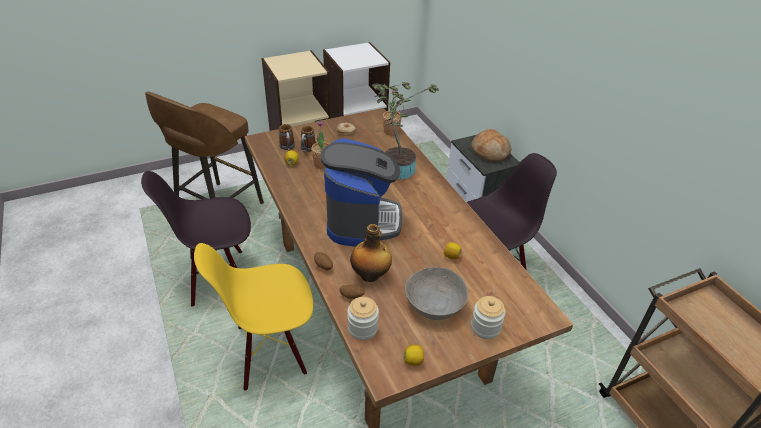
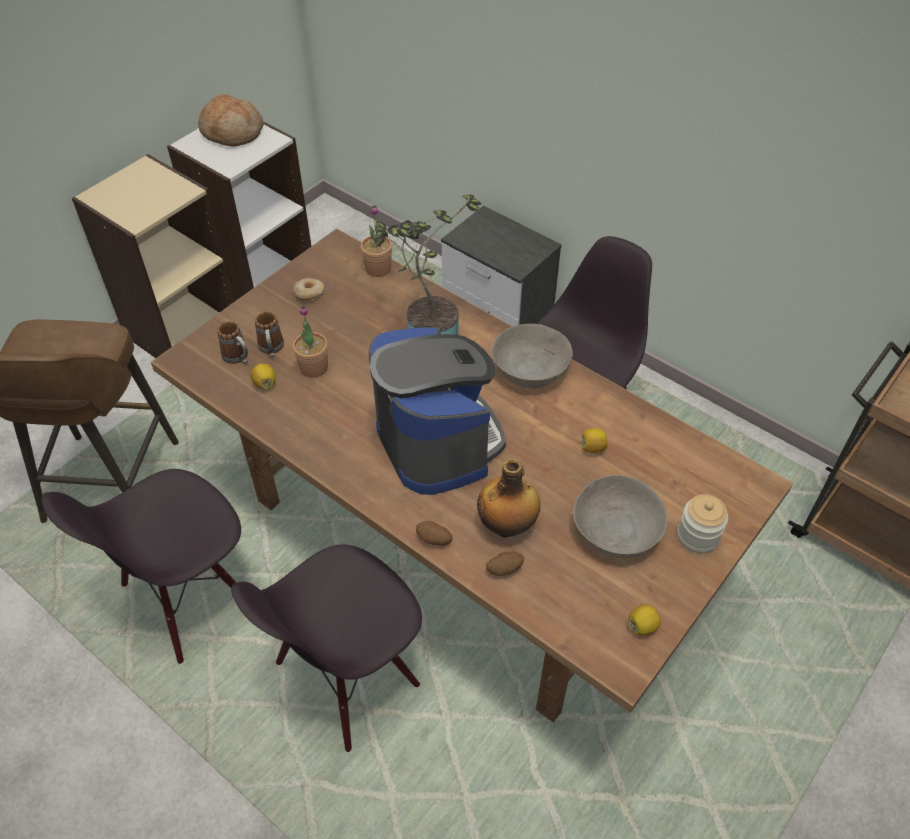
camera: 25 degrees left, 10 degrees up
yellow chair [194,243,313,390] -> black chair [231,544,422,752]
jar [347,297,379,340] -> none
bread [471,129,511,161] -> bread moved to [198,94,263,147]
none -> grey bowl [492,324,573,388]

